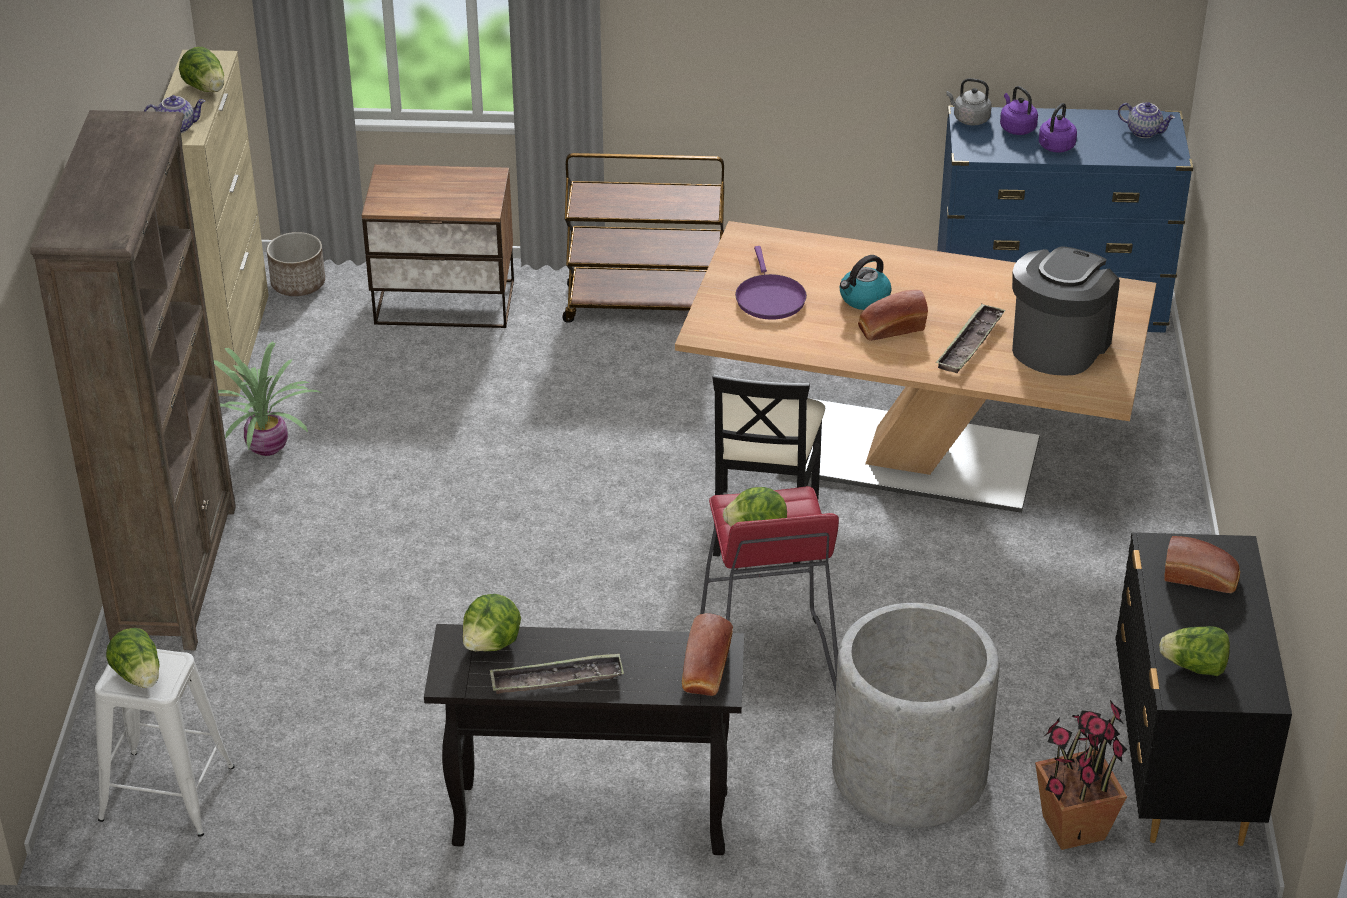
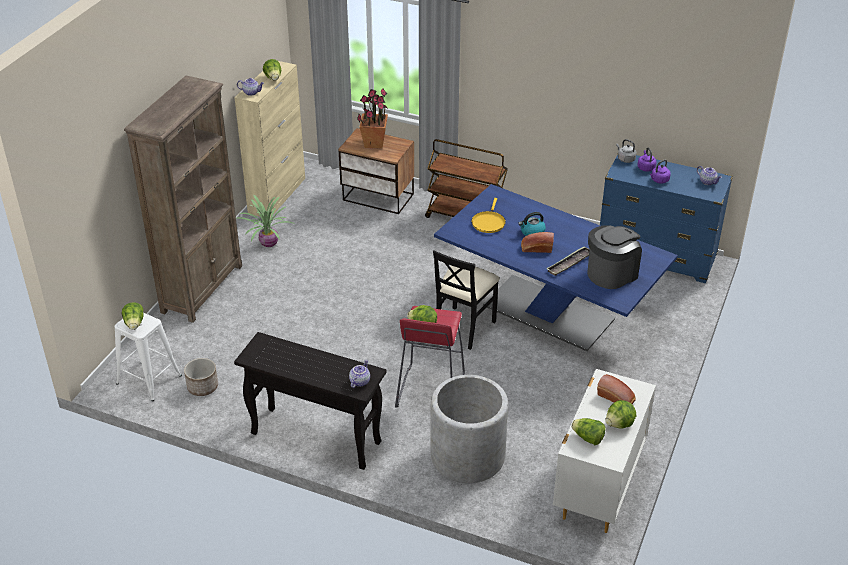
camera: 20 degrees right, 0 degrees up
planter [267,232,325,296] -> planter moved to [184,358,218,396]
lettuce [462,594,521,651] -> lettuce moved to [606,400,636,429]
tray [490,653,624,694] -> none
beige dining table [675,221,1156,513] -> blue dining table [434,184,678,351]
bread [682,613,733,696] -> teapot [349,360,370,388]
purple frying pan [735,246,807,320] -> yellow frying pan [472,198,506,233]
potted plant [1035,700,1128,850] -> potted plant moved to [357,89,388,149]
black dresser [1115,532,1292,846] -> white dresser [553,369,656,533]

